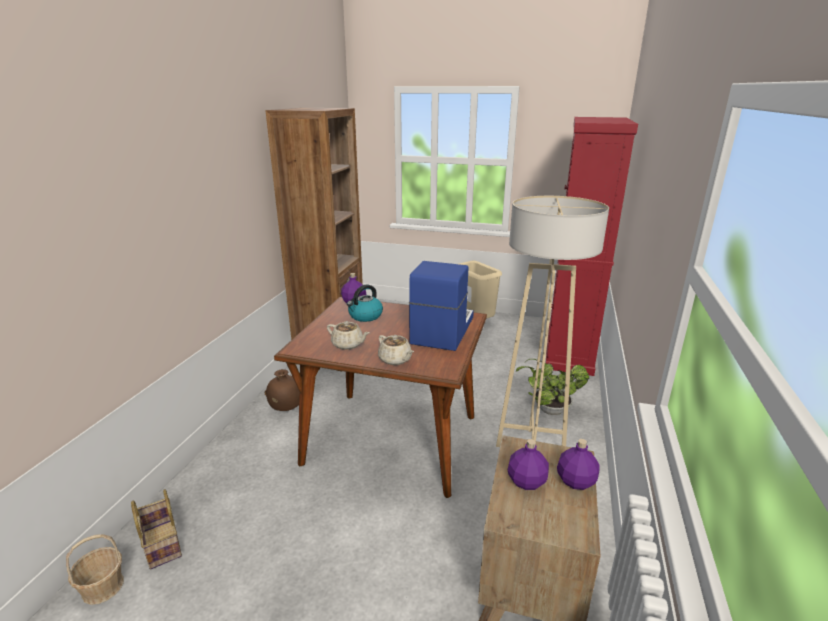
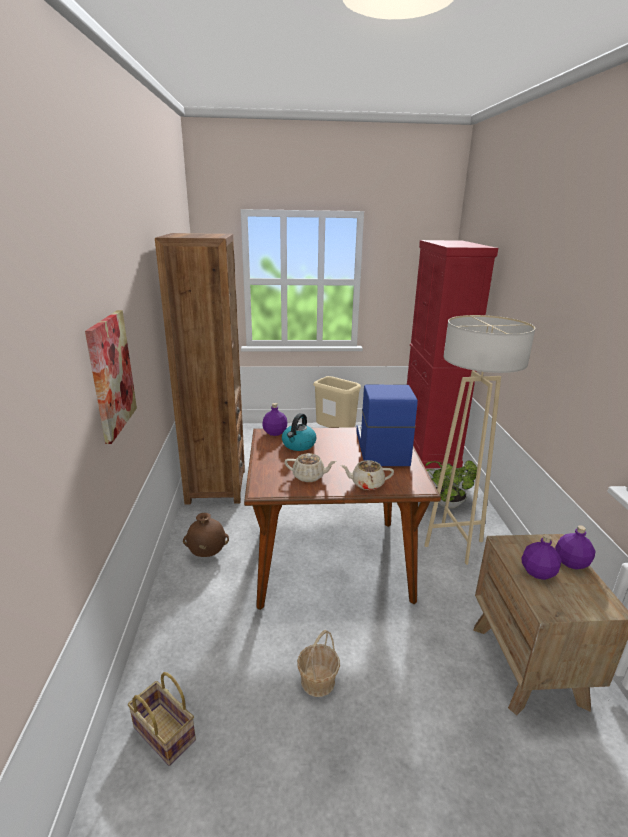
camera: 20 degrees left, 0 degrees up
basket [66,534,124,605] -> basket moved to [297,630,340,697]
beige teapot [378,335,414,365] -> beige teapot turned 150 degrees clockwise [341,460,394,490]
none -> picture [85,310,137,444]

